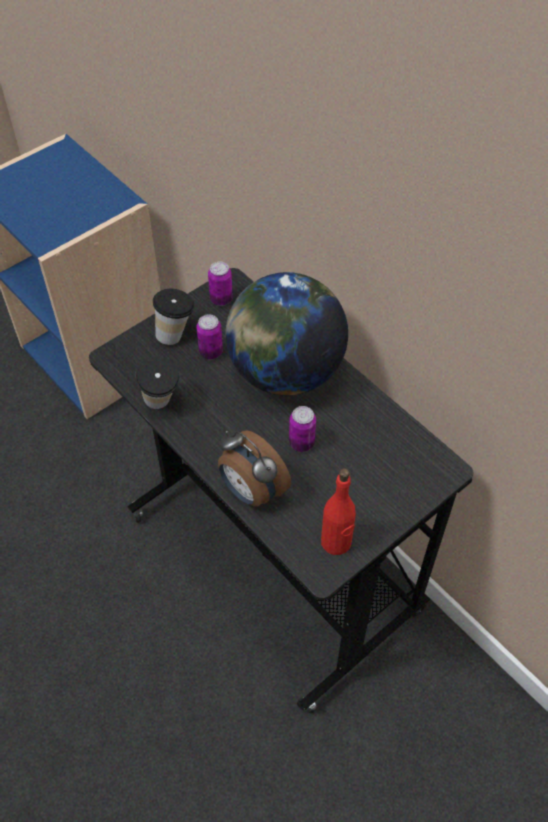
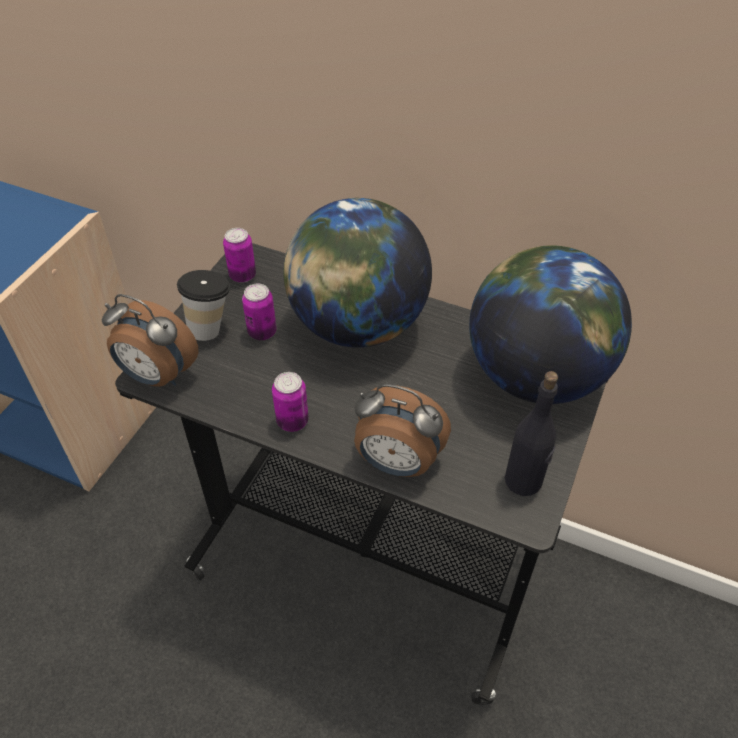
camera: 25 degrees left, 5 degrees down
cup [135,357,180,409] -> none
can [289,406,316,452] -> can moved to [272,372,309,432]
red bottle [321,468,356,555] -> black bottle [505,371,558,496]
none -> alarm clock [102,294,199,387]
none -> globe [469,246,632,404]

